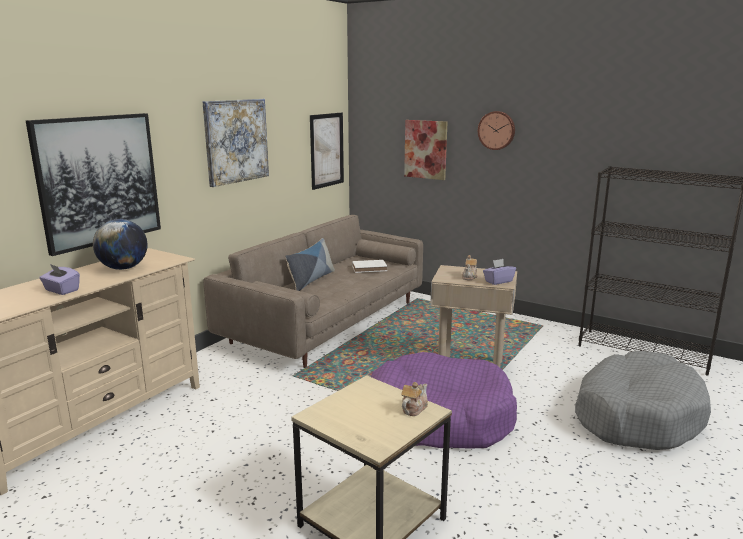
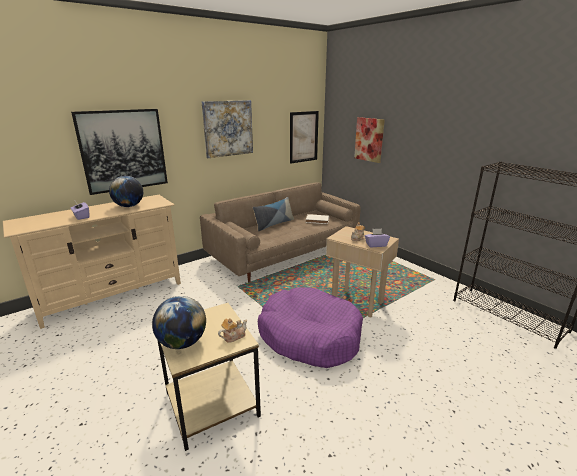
camera: 20 degrees right, 5 degrees up
wall clock [478,111,515,150] -> none
grey dog bed [575,351,711,450] -> none
none -> globe [152,296,206,349]

